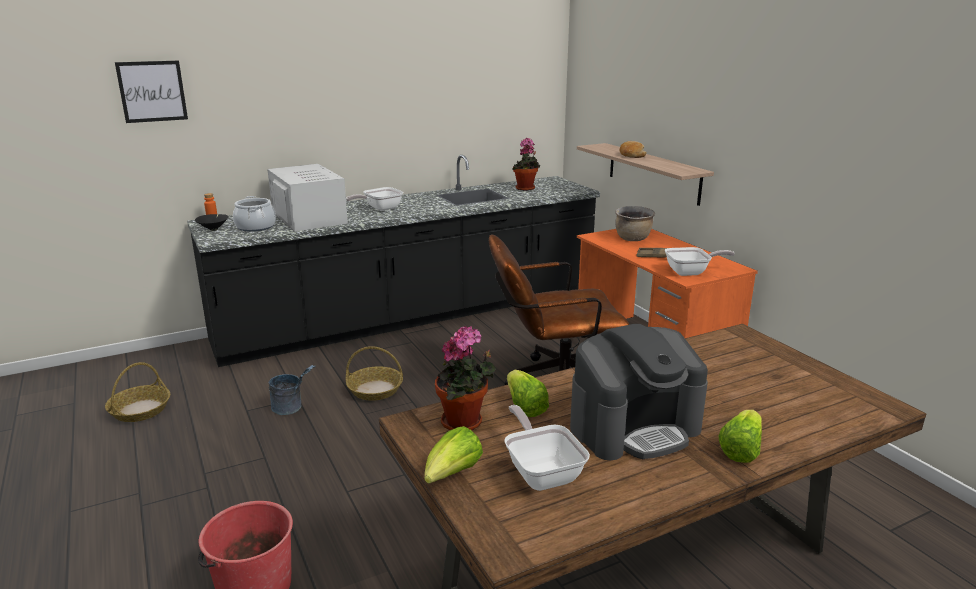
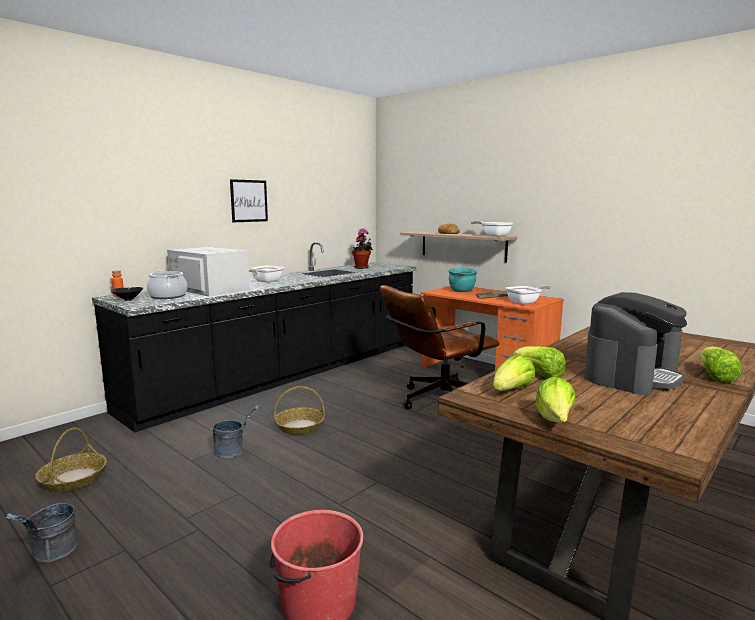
camera: 20 degrees left, 10 degrees down
picture [115,61,188,123] -> picture moved to [230,179,268,222]
potted plant [435,326,496,430] -> lettuce [493,354,535,391]
frying pan [504,405,590,491] -> frying pan moved to [471,221,513,237]
brown cooking pot [615,206,655,241] -> turquoise cooking pot [448,268,477,292]
none -> grey bucket [5,503,78,562]

